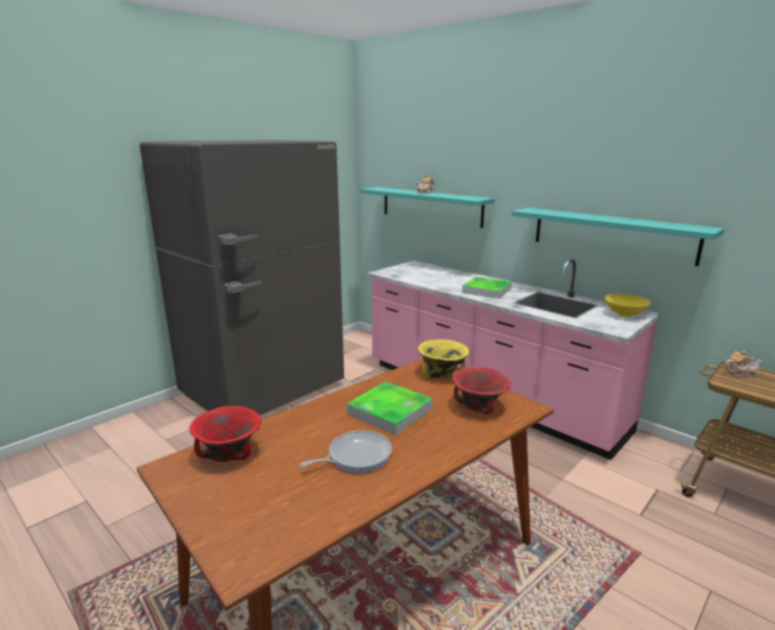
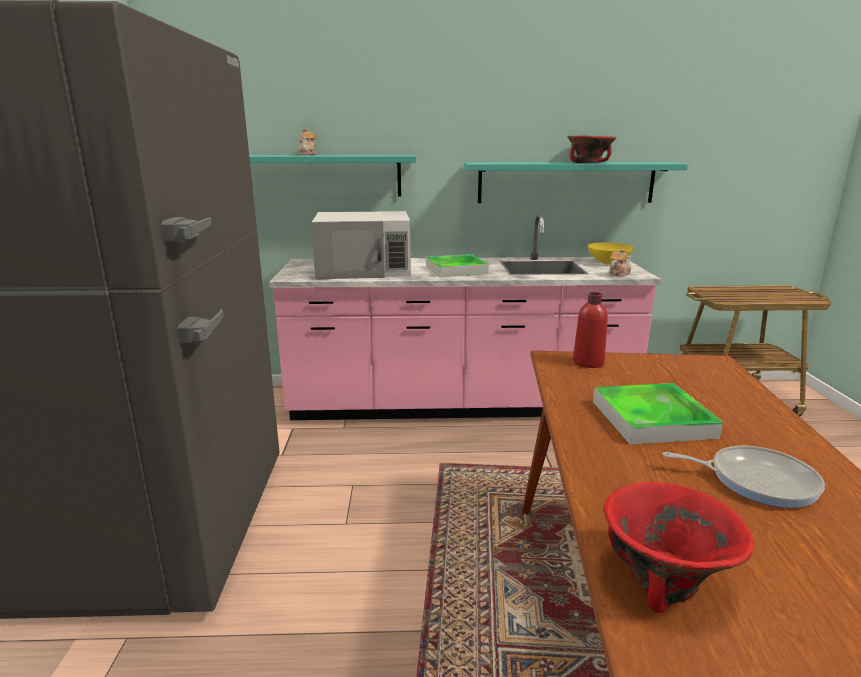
camera: 45 degrees left, 0 degrees up
frying pan [299,430,392,472] -> frying pan turned 90 degrees clockwise [663,446,825,508]
yellow bowl [418,339,469,378] -> red bottle [573,292,608,368]
red bowl [452,367,511,415] -> red bowl moved to [568,135,617,163]
teapot [725,350,762,377] -> teapot moved to [609,248,631,277]
none -> white microwave [311,211,411,279]

